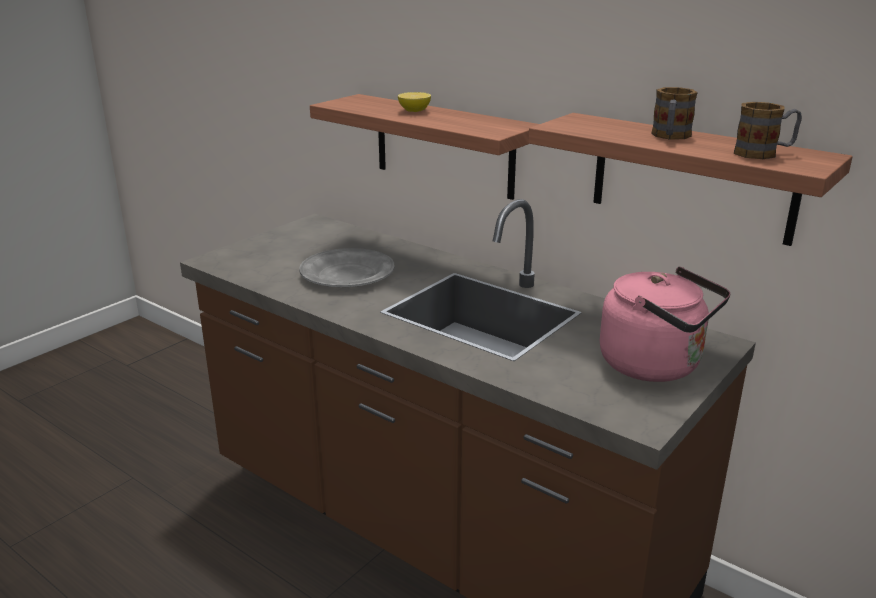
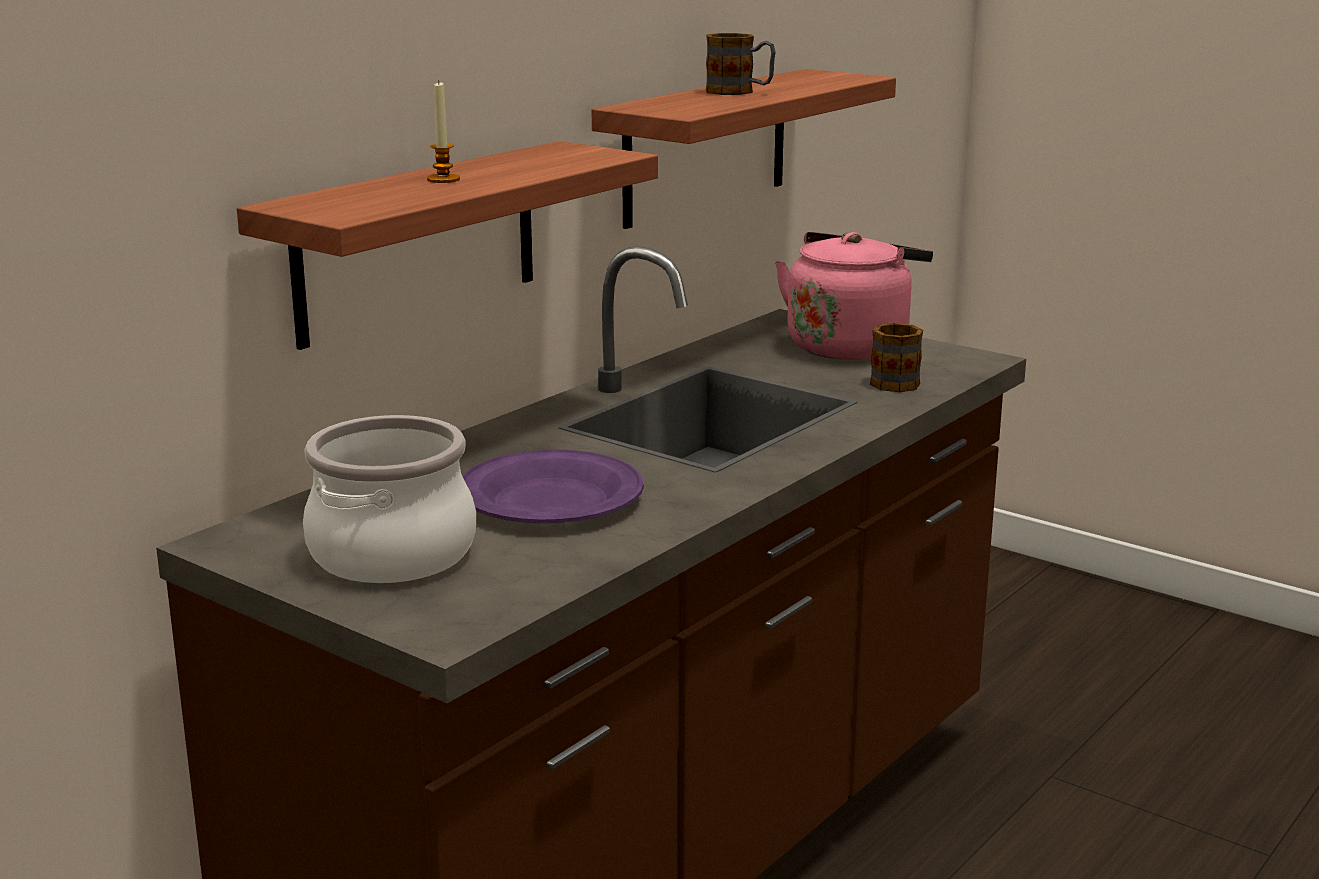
camera: 90 degrees left, 5 degrees down
grey plate [299,248,395,287] -> purple plate [462,450,644,523]
lemon [398,92,431,112] -> candle [427,80,460,183]
mug [734,102,802,159] -> mug moved to [870,323,923,392]
none -> cooking pot [303,415,476,583]

